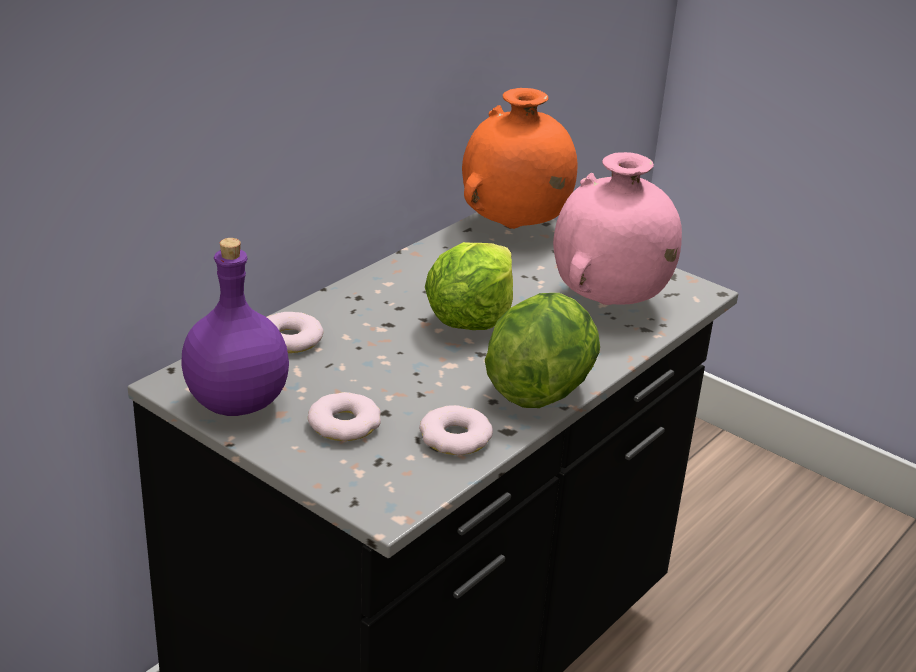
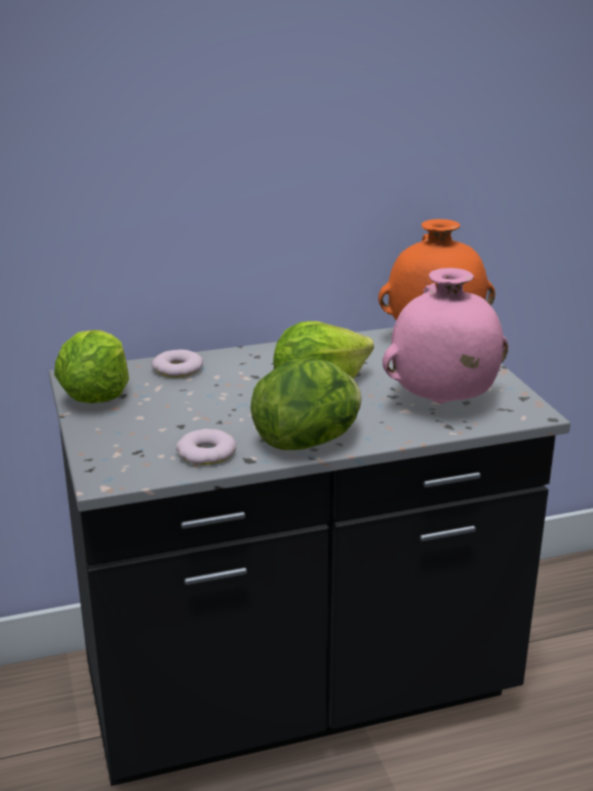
camera: 35 degrees right, 5 degrees down
purple bottle [182,238,289,416] -> lettuce [54,330,129,403]
donut [308,392,381,441] -> none

